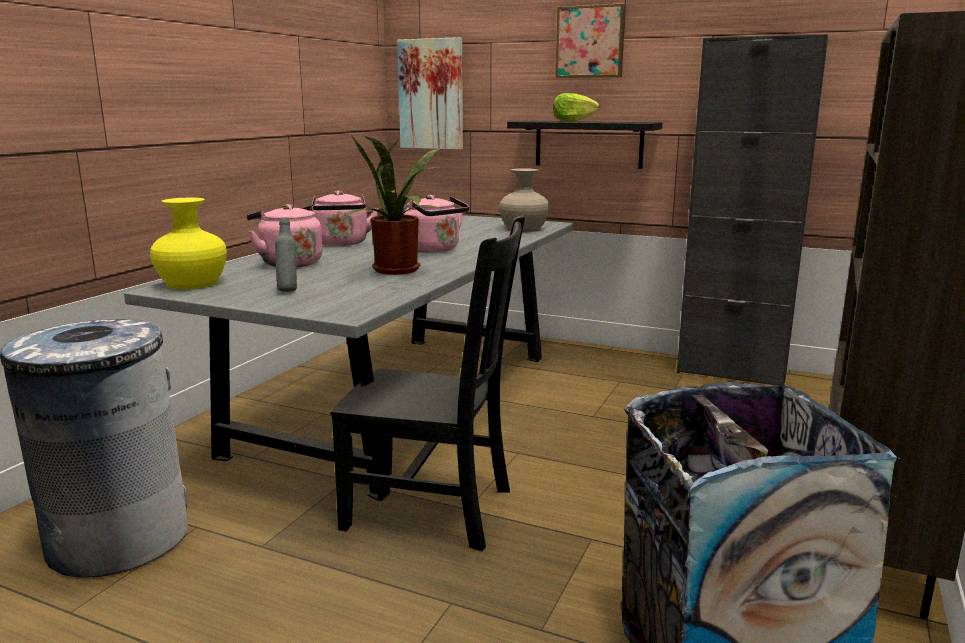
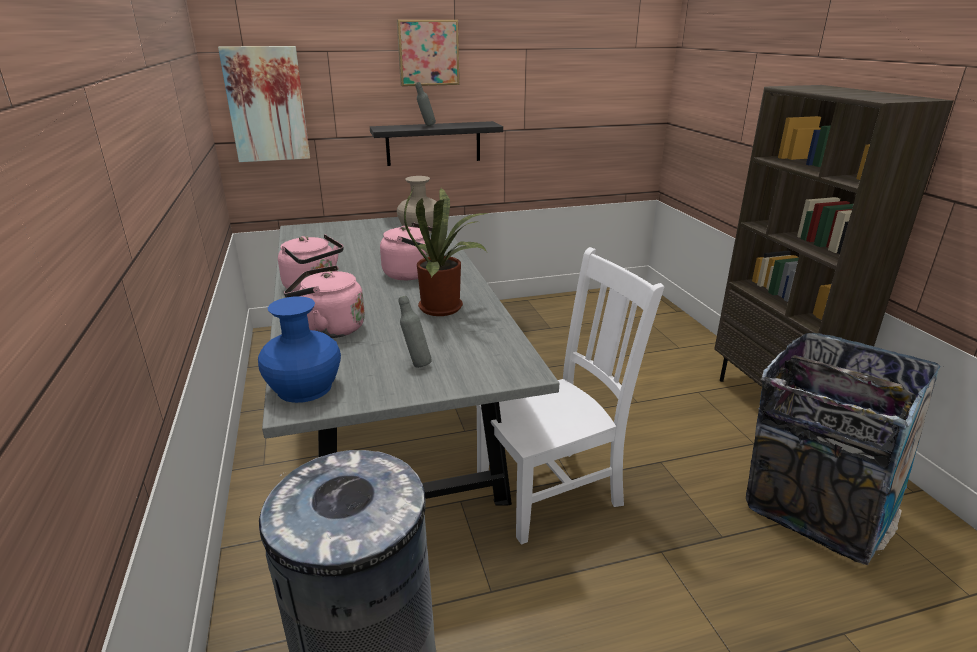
camera: 40 degrees left, 10 degrees up
yellow vase [150,198,227,289] -> blue vase [258,296,341,403]
black chair [330,215,525,551] -> white chair [477,247,664,545]
lettuce [553,93,599,121] -> grey bottle [415,82,436,126]
black cabinet [677,34,828,386] -> none

